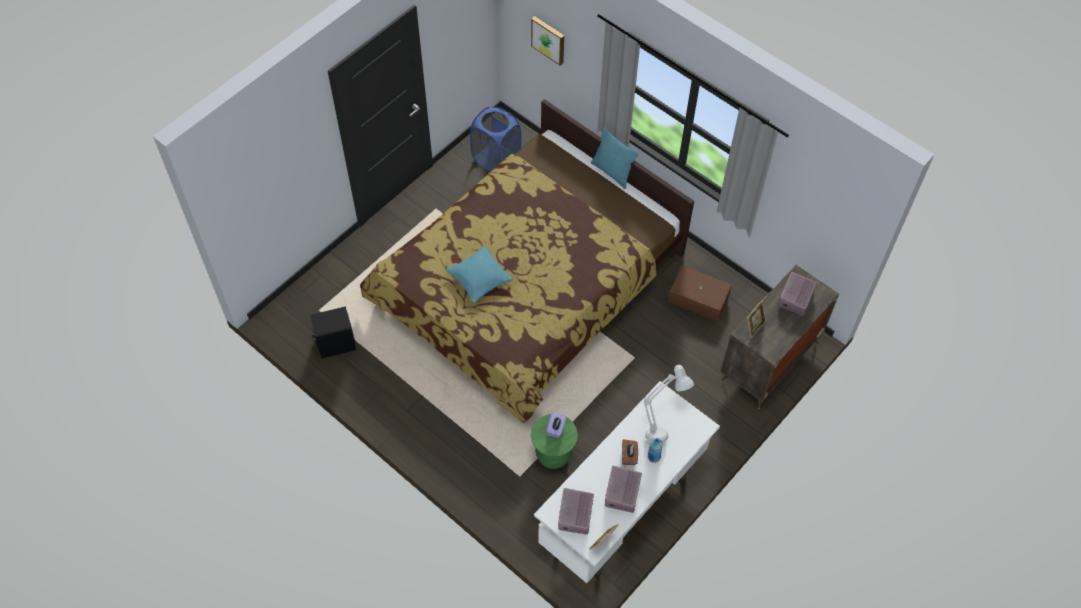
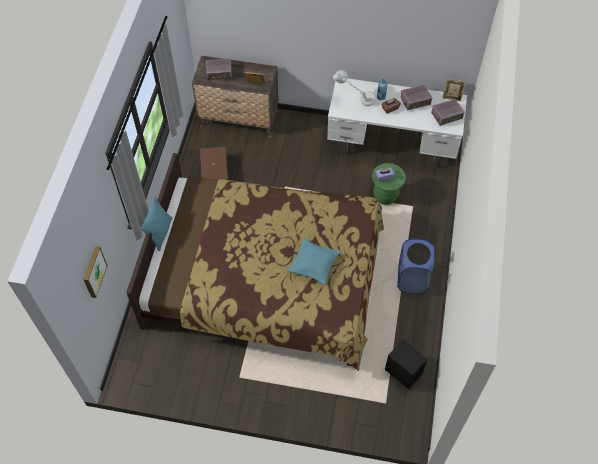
camera: 120 degrees left, 0 degrees up
blue laundry basket [470,107,521,172] -> blue laundry basket moved to [397,238,436,294]

